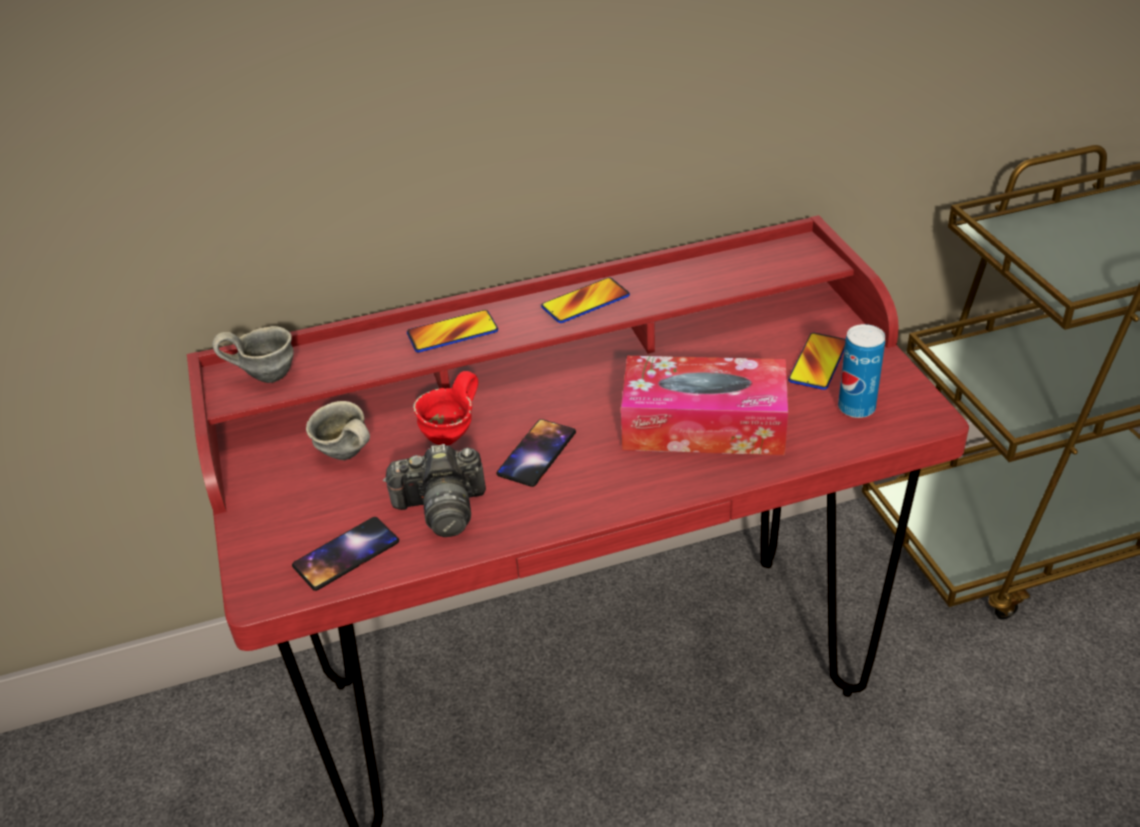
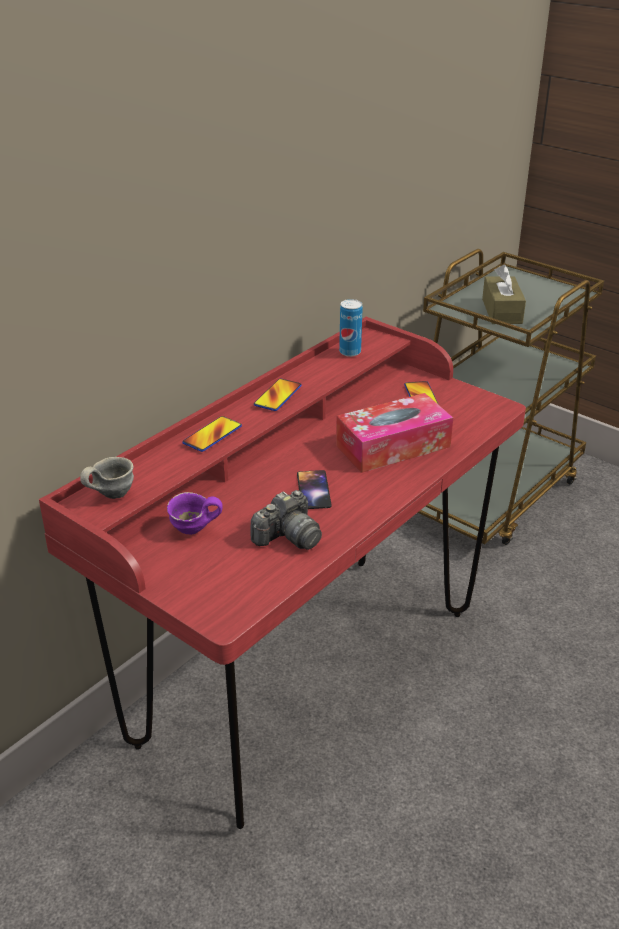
camera: 35 degrees left, 5 degrees down
phone [292,517,399,591] -> none
grey mug [306,401,370,460] -> purple mug [167,492,223,535]
red mug [413,371,478,445] -> none
can [838,324,885,418] -> can moved to [339,299,363,357]
none -> brown tissue box [482,265,526,324]

